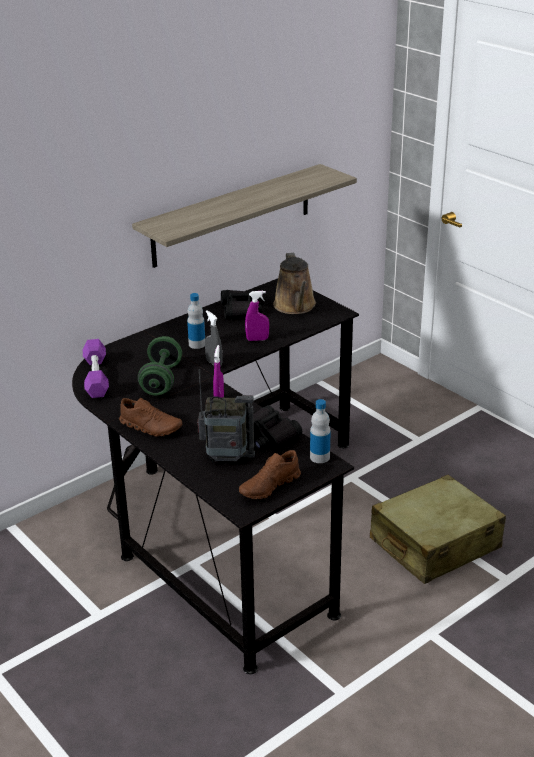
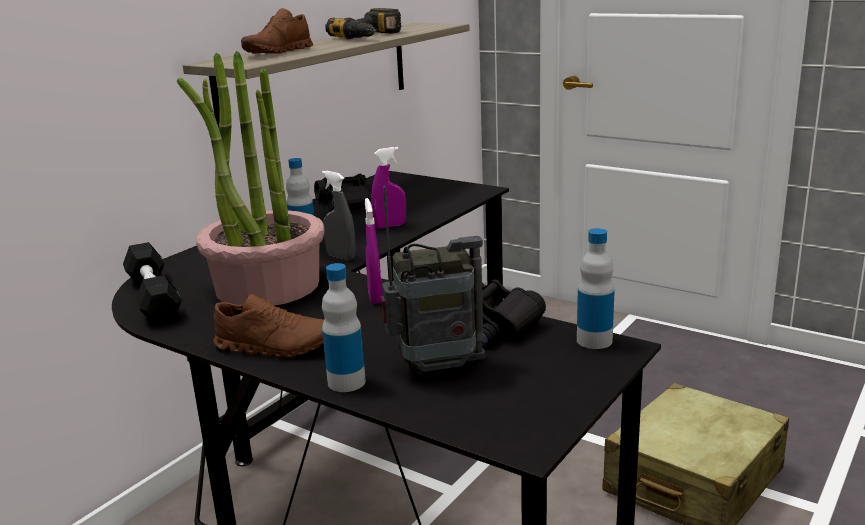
camera: 15 degrees left, 10 degrees down
purple dumbbell [83,339,109,398] -> black dumbbell [123,242,182,325]
green dumbbell [138,336,182,396] -> potted plant [177,51,325,306]
brown shoe [239,450,301,499] -> brown shoe moved to [241,8,313,54]
brown watering can [273,253,316,314] -> none
none -> bottle [322,263,366,392]
none -> power drill [325,8,402,39]

